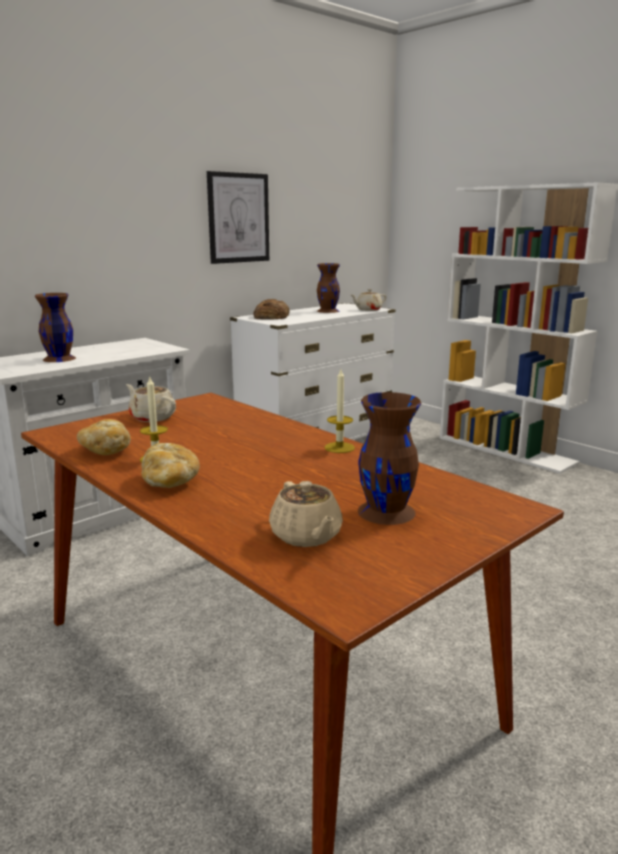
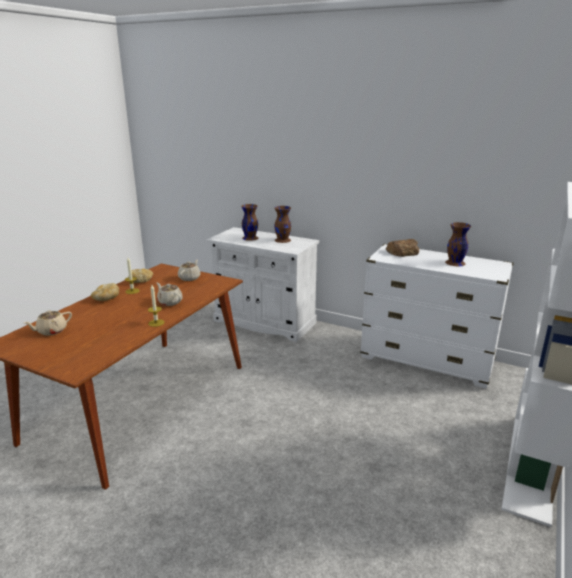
camera: 70 degrees right, 5 degrees up
picture [207,171,269,264] -> none
beige teapot [351,289,386,311] -> beige teapot moved to [157,283,183,306]
brown vase [358,392,421,525] -> brown vase moved to [274,206,291,243]

